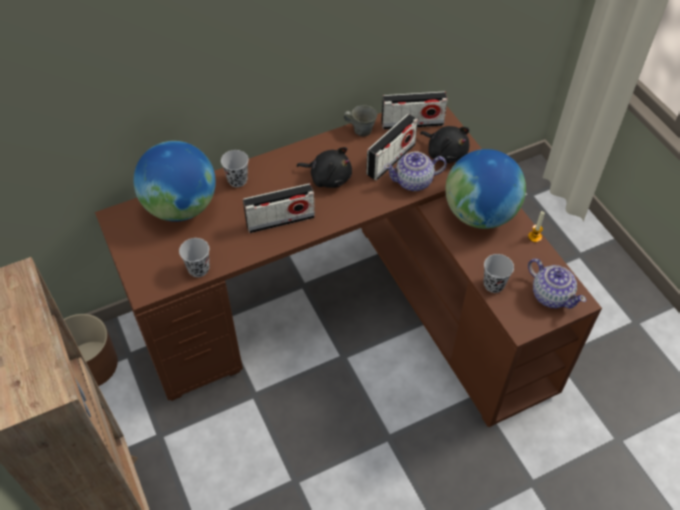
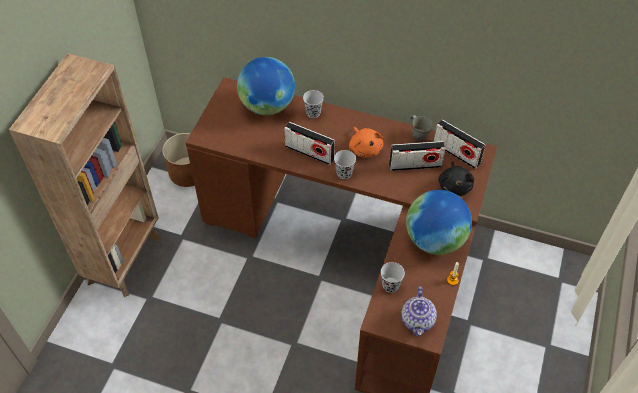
camera: 45 degrees right, 0 degrees up
black cup [179,238,209,277] -> black cup moved to [334,150,356,179]
black plush toy [297,147,352,188] -> orange plush toy [349,127,383,158]
teapot [384,151,447,191] -> none

